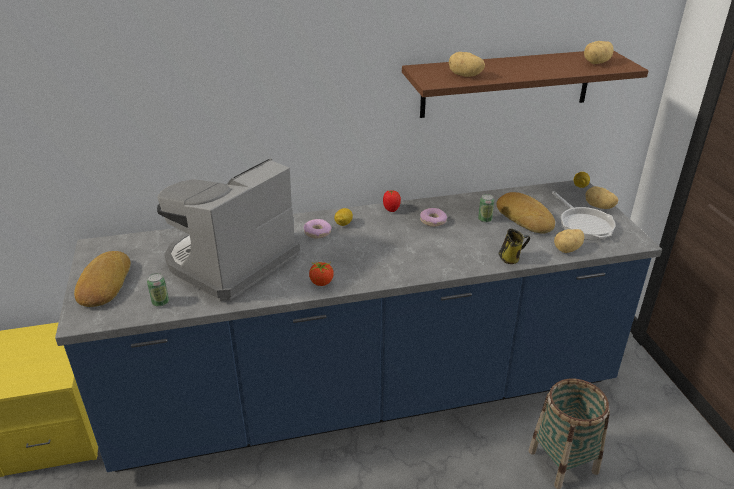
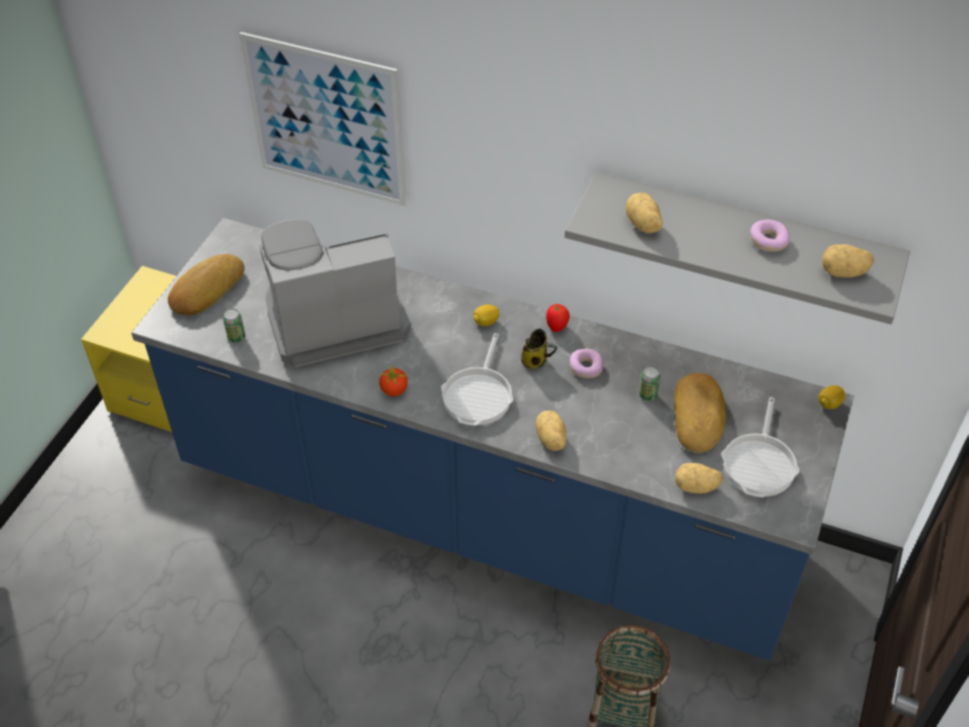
camera: 35 degrees right, 15 degrees up
donut [304,219,332,239] -> donut moved to [750,220,790,252]
brown shelf [402,51,649,118] -> grey shelf [565,172,910,324]
mug [499,229,530,264] -> mug moved to [521,329,557,369]
potato [585,186,618,209] -> potato moved to [536,410,566,451]
none -> picture [239,32,406,206]
none -> frying pan [441,333,514,426]

